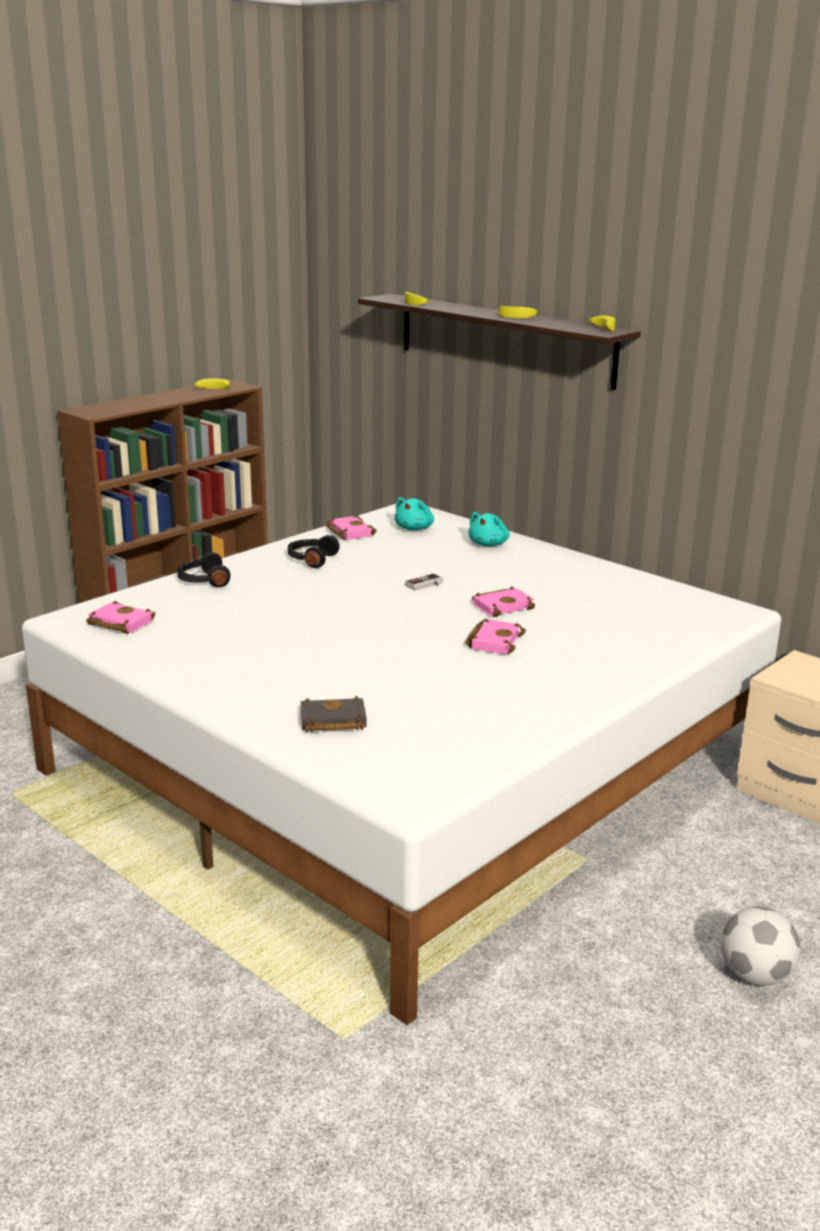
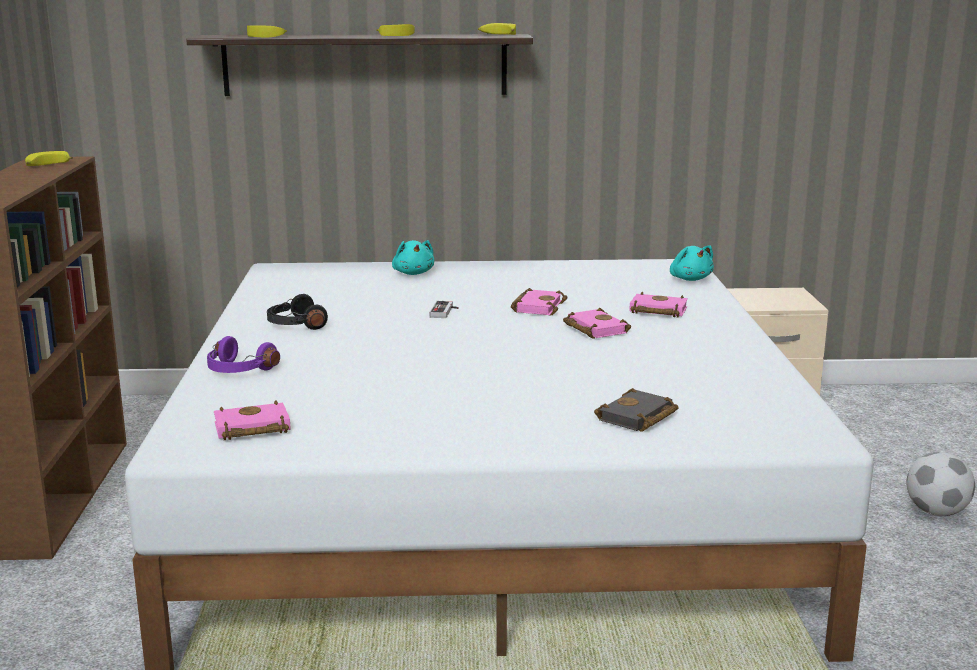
camera: 45 degrees left, 5 degrees down
black headphones [177,552,230,587] -> purple headphones [207,336,280,373]
pink book [325,515,377,540] -> pink book moved to [629,292,688,318]
turquoise plush toy [395,497,434,530] -> turquoise plush toy moved to [670,245,714,281]

